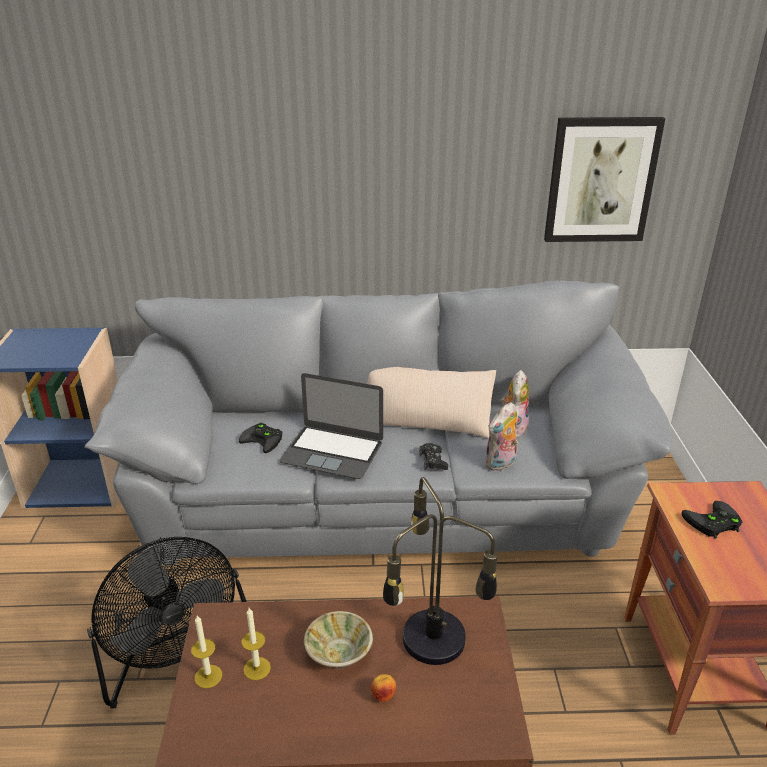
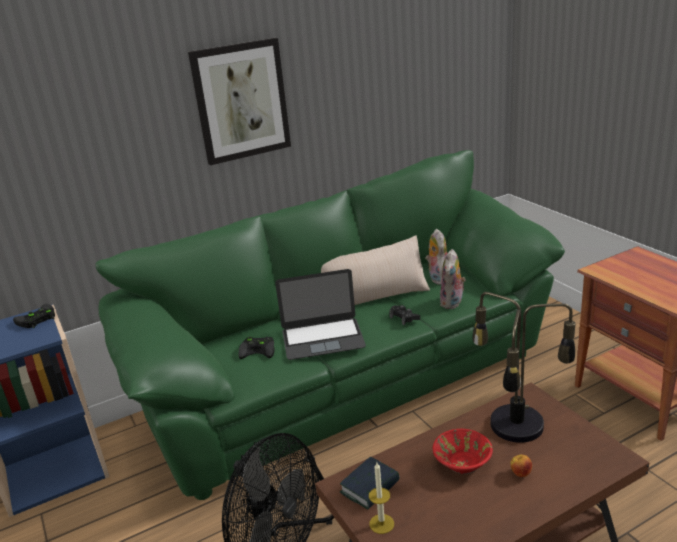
camera: 25 degrees left, 5 degrees down
grey sofa [84,280,673,566] -> green sofa [95,150,565,500]
candle [241,608,271,680] -> none
beige bowl [304,611,373,668] -> red bowl [433,429,493,474]
picture [544,117,665,242] -> picture moved to [188,38,291,165]
black game controller [682,501,742,539] -> black game controller moved to [13,304,55,328]
none -> book [340,457,400,510]

